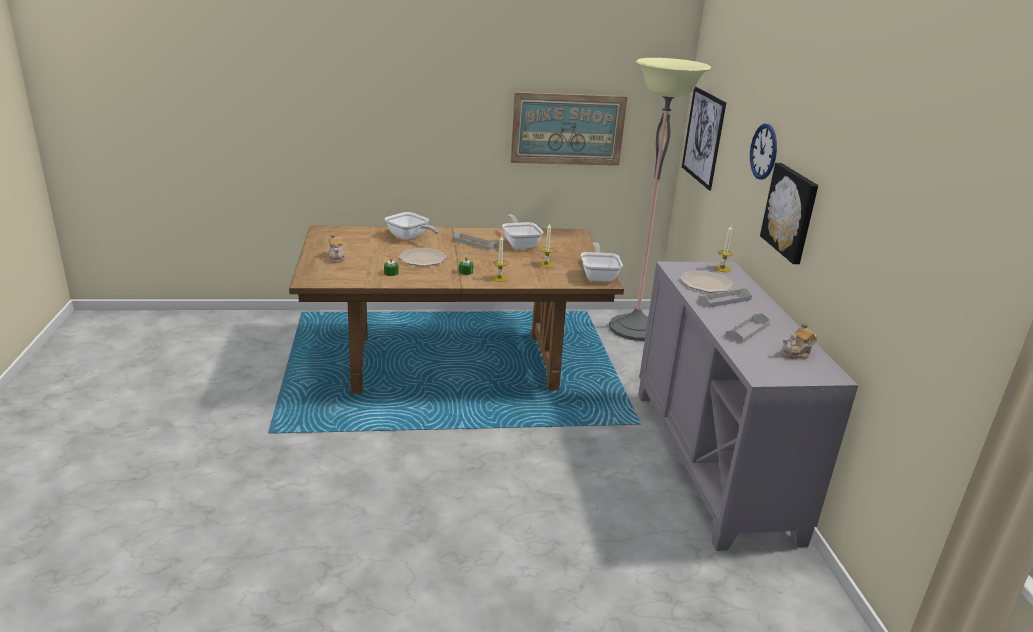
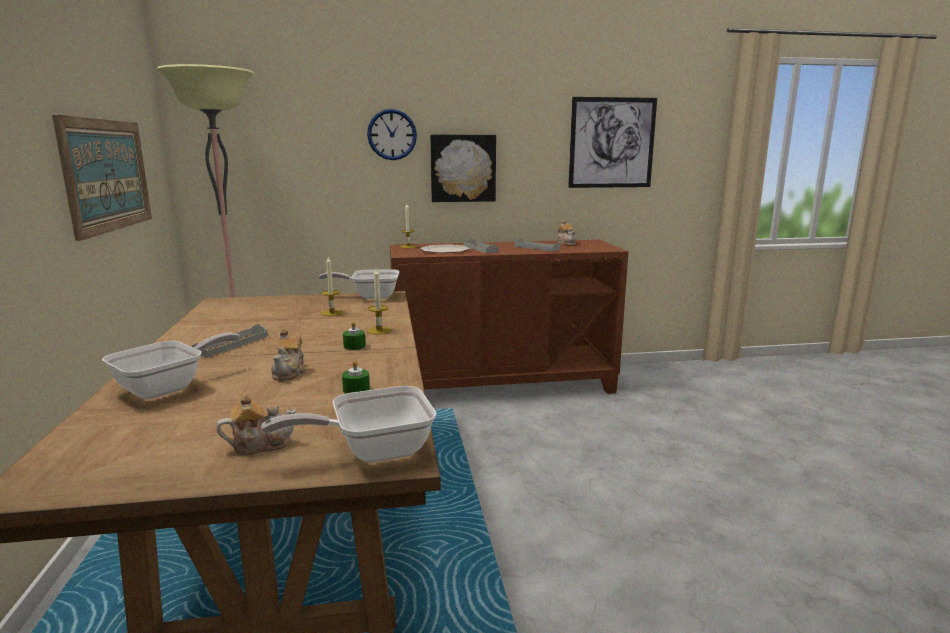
camera: 90 degrees left, 10 degrees down
plate [398,248,447,266] -> teapot [271,328,306,381]
frying pan [502,214,544,249] -> frying pan moved to [262,386,436,462]
grey cabinet [638,262,858,551] -> brown cabinet [390,240,628,394]
picture [682,87,726,191] -> picture moved to [568,97,657,188]

